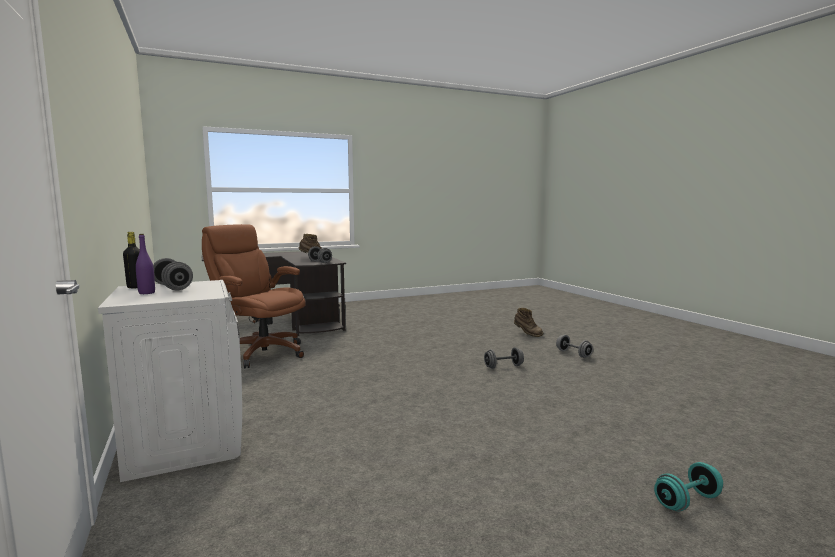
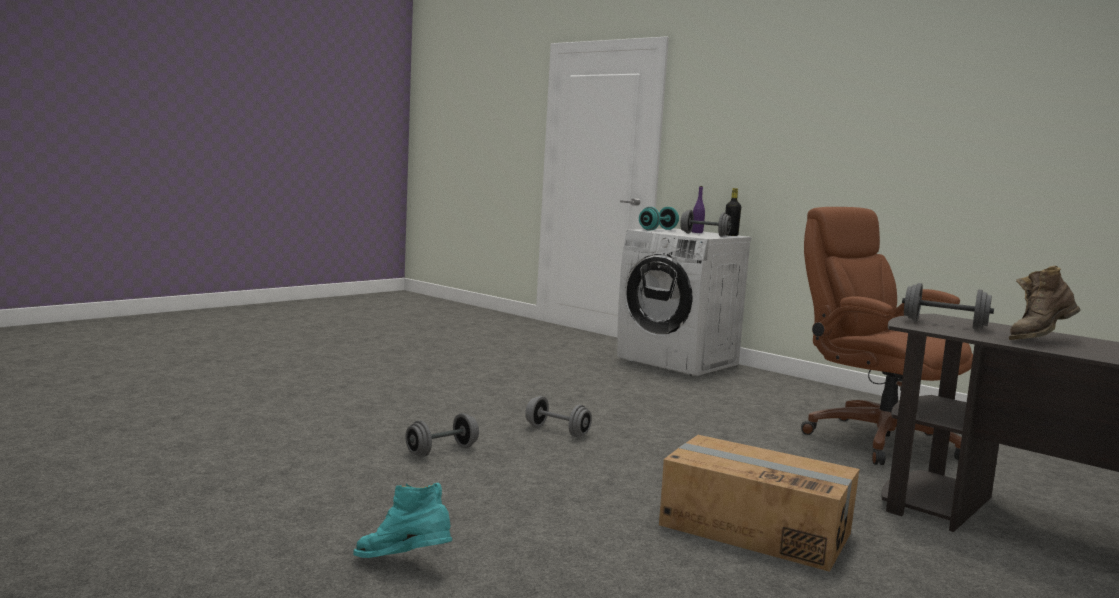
camera: 155 degrees right, 0 degrees up
brown office chair [202,224,306,368] -> brown office chair turned 135 degrees counterclockwise [801,207,973,465]
brown boot [514,308,543,337] -> turquoise boot [353,483,452,558]
grey dumbbell [556,335,593,358] -> grey dumbbell moved to [525,396,592,437]
turquoise dumbbell [654,462,723,511] -> turquoise dumbbell moved to [639,207,679,231]
none -> cardboard box [659,435,859,572]

